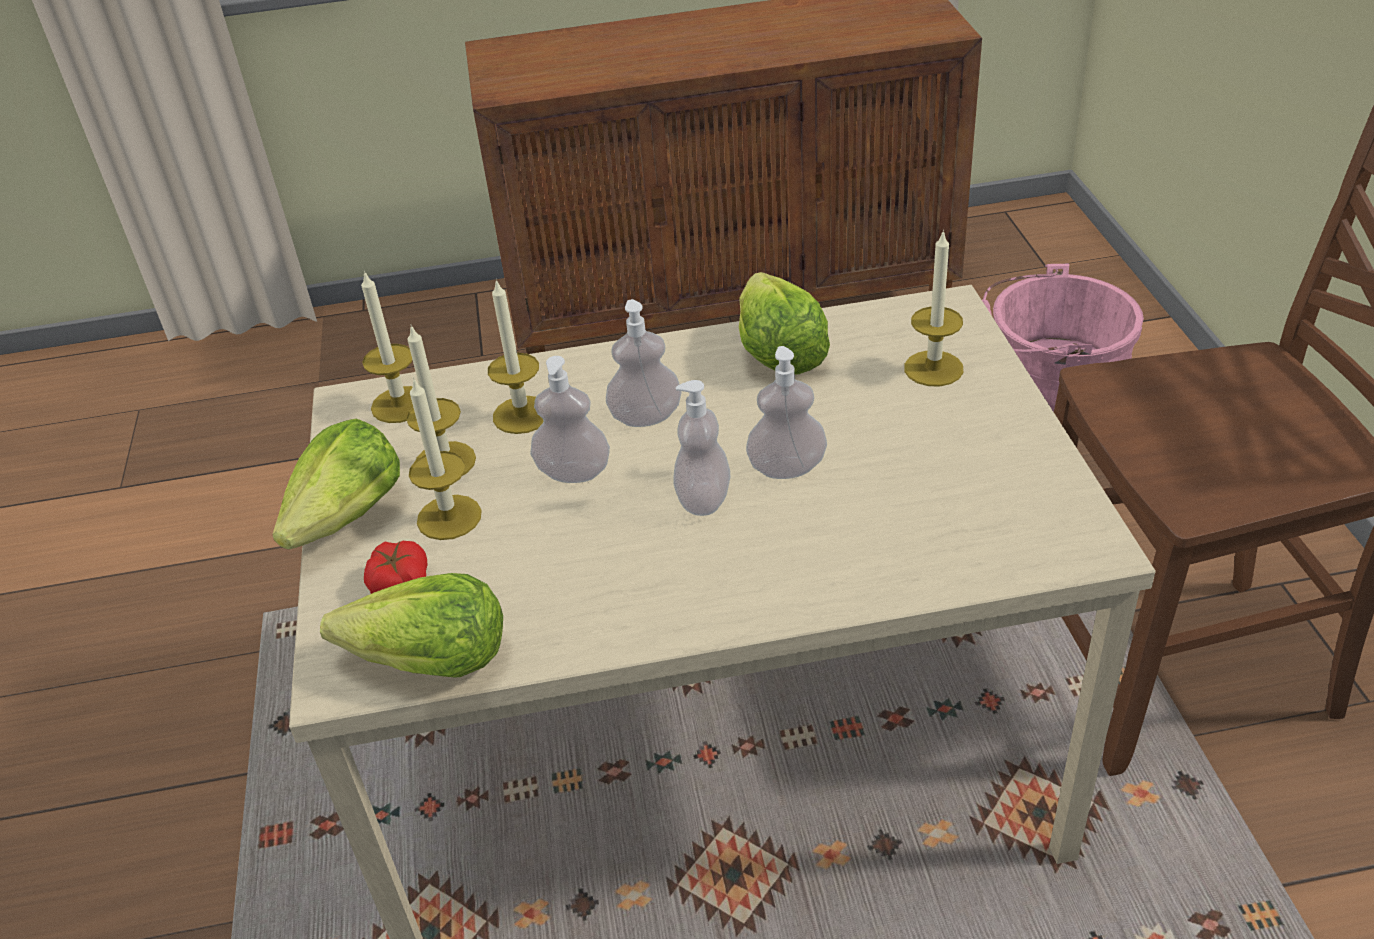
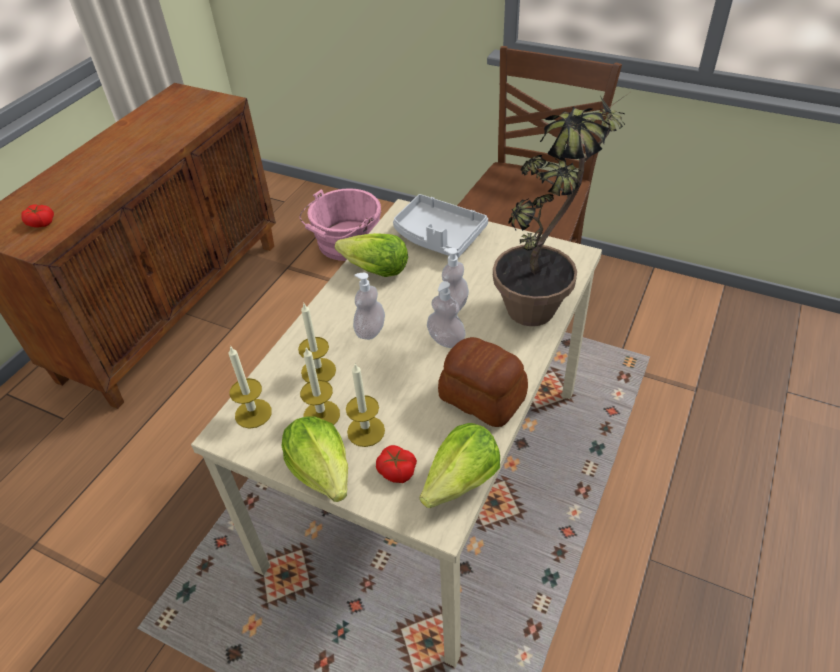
camera: 55 degrees left, 5 degrees up
soap dispenser [530,356,610,483] -> none
candle [904,229,963,386] -> grey tray [393,194,488,258]
none -> tomato [21,205,54,228]
none -> bread [438,337,528,427]
none -> potted plant [493,90,633,326]

